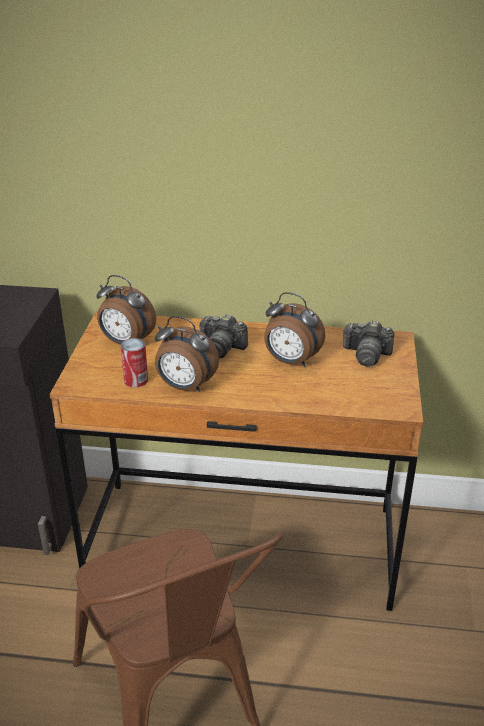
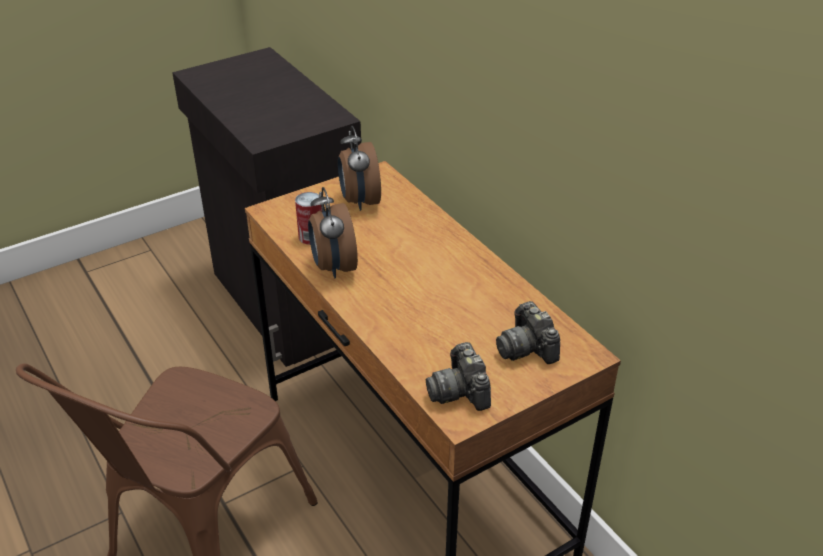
camera: 50 degrees right, 5 degrees up
camera [199,314,248,359] -> camera moved to [426,342,491,411]
alarm clock [264,292,325,367] -> none

